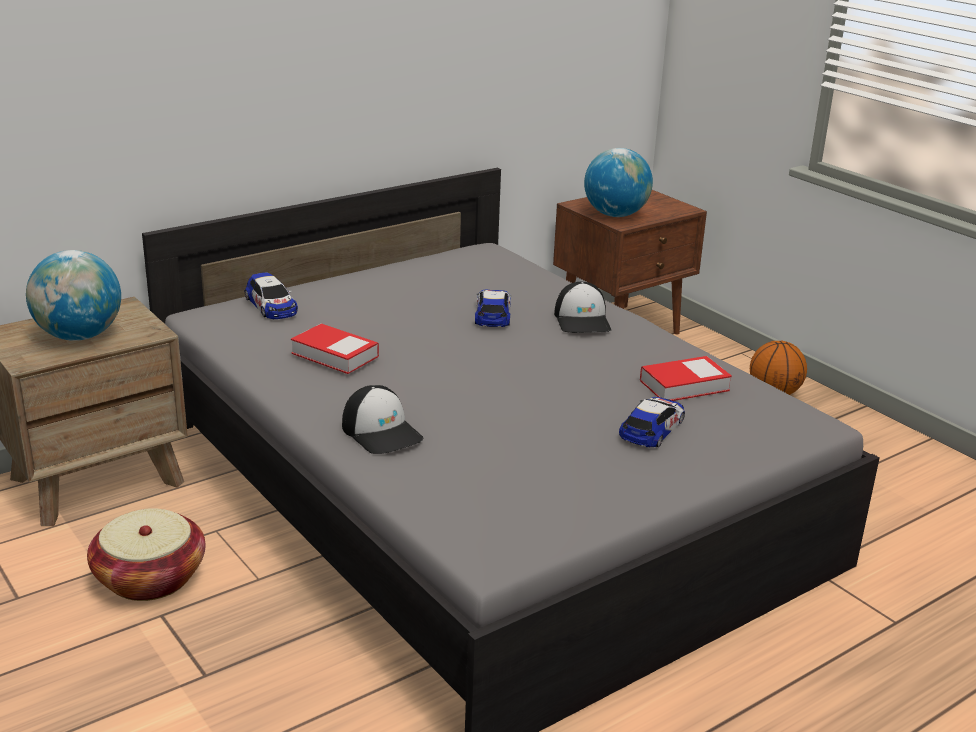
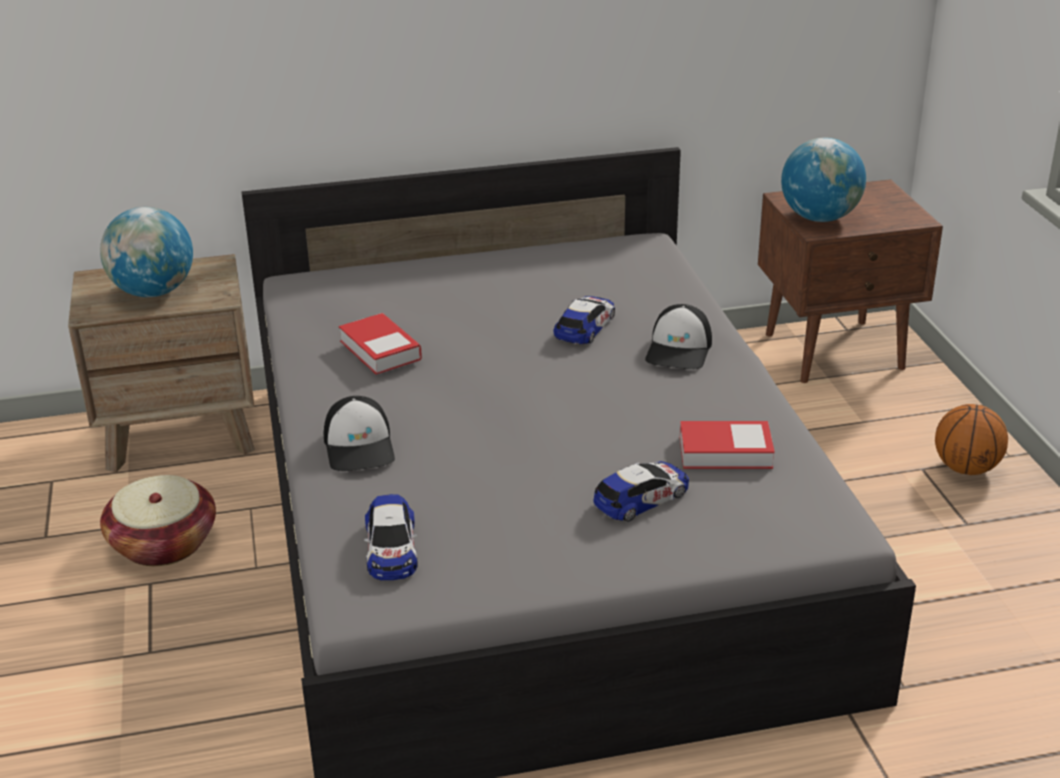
camera: 25 degrees right, 5 degrees up
toy car [244,272,298,319] -> toy car moved to [364,494,418,580]

